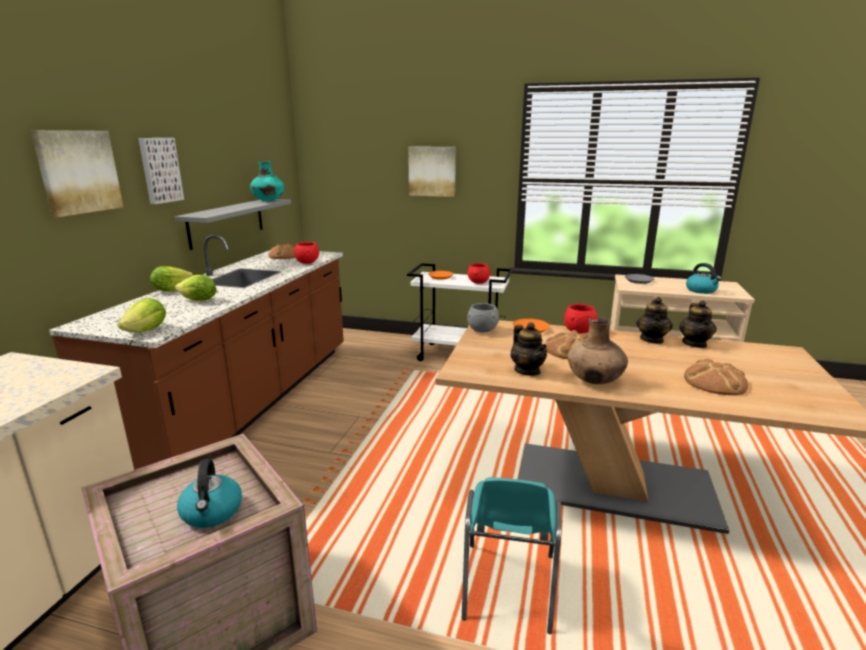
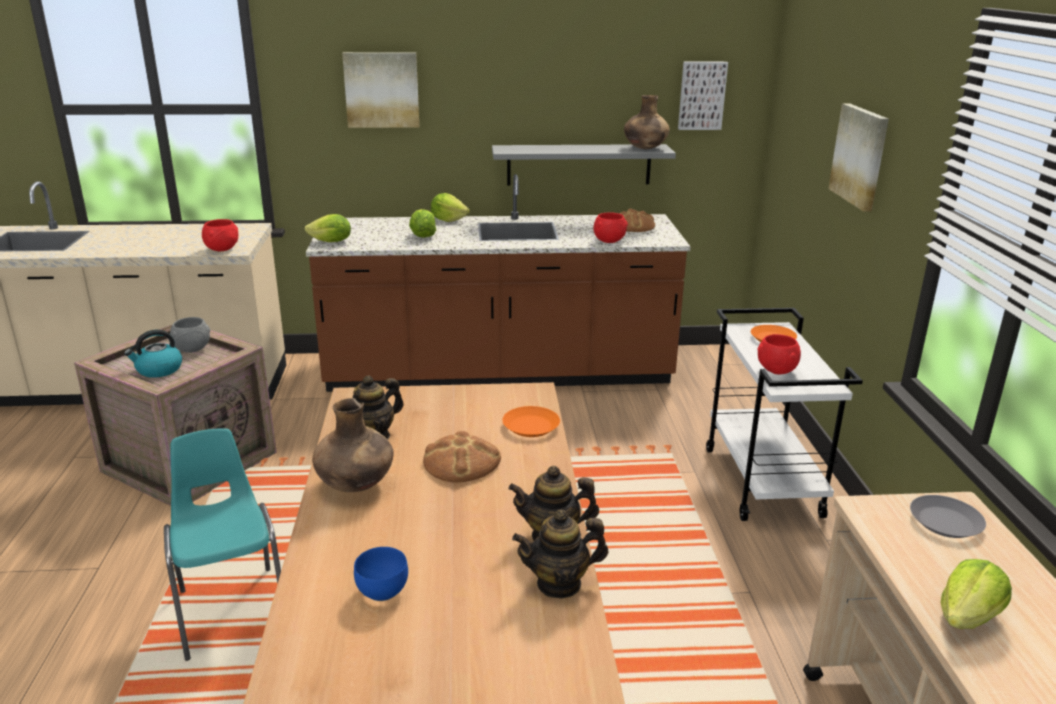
camera: 70 degrees right, 5 degrees up
picture [138,138,184,204] -> picture moved to [678,62,728,130]
turquoise vase [250,162,284,201] -> brown vase [624,95,670,149]
turquoise chair [462,477,561,634] -> turquoise chair turned 75 degrees clockwise [164,428,281,661]
grey bowl [467,303,499,332] -> grey bowl moved to [170,317,210,353]
red bowl [564,304,598,333] -> red bowl moved to [202,219,238,251]
bread [684,359,748,395] -> blue bowl [354,547,408,601]
kettle [686,263,722,294] -> lettuce [941,559,1012,629]

